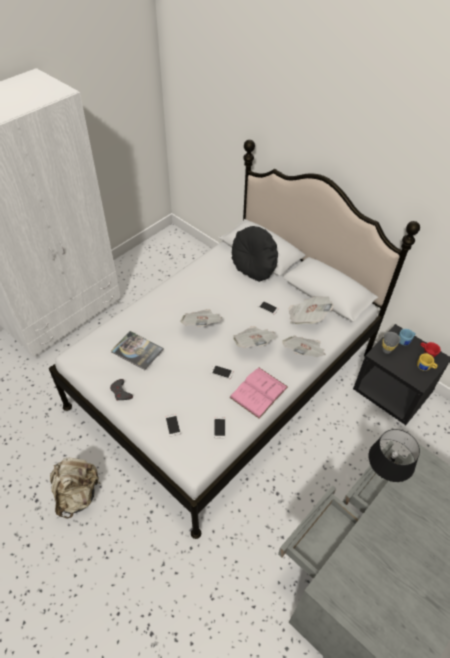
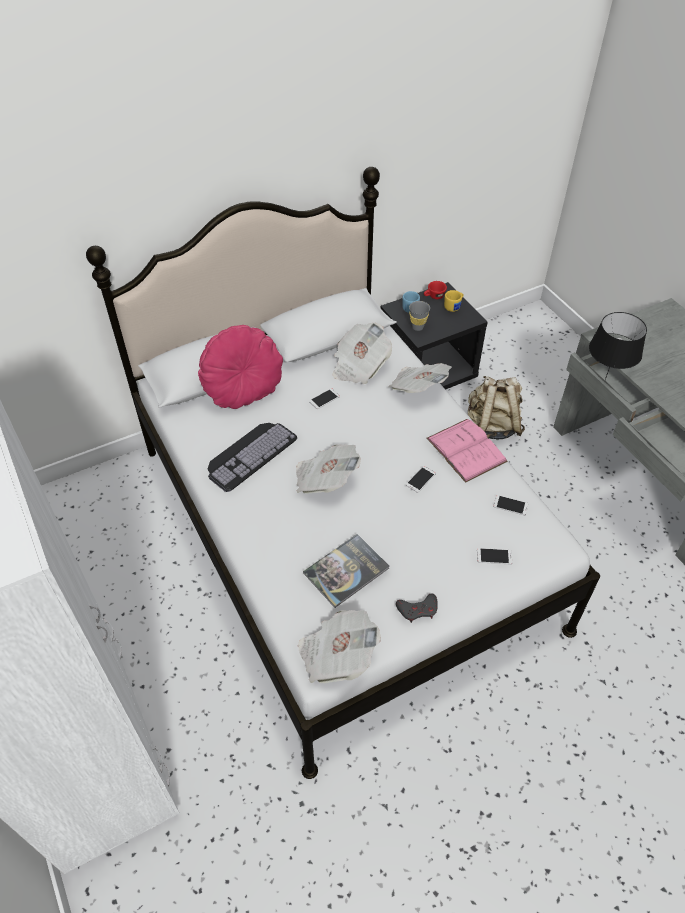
camera: 70 degrees left, 0 degrees up
beige backpack [50,458,100,519] -> beige backpack moved to [468,376,525,439]
black pillow [232,226,278,282] -> pink pillow [198,325,283,409]
newspaper [233,326,276,348] -> newspaper moved to [298,610,381,683]
none -> keyboard [207,423,297,492]

